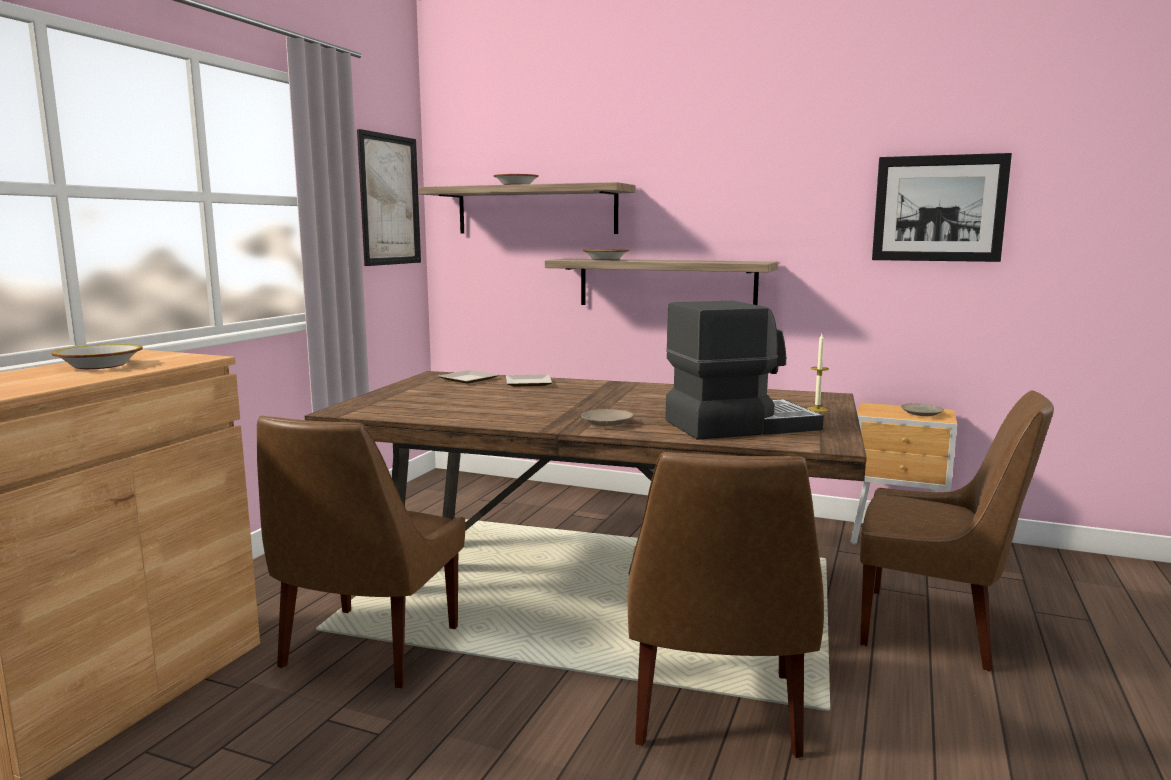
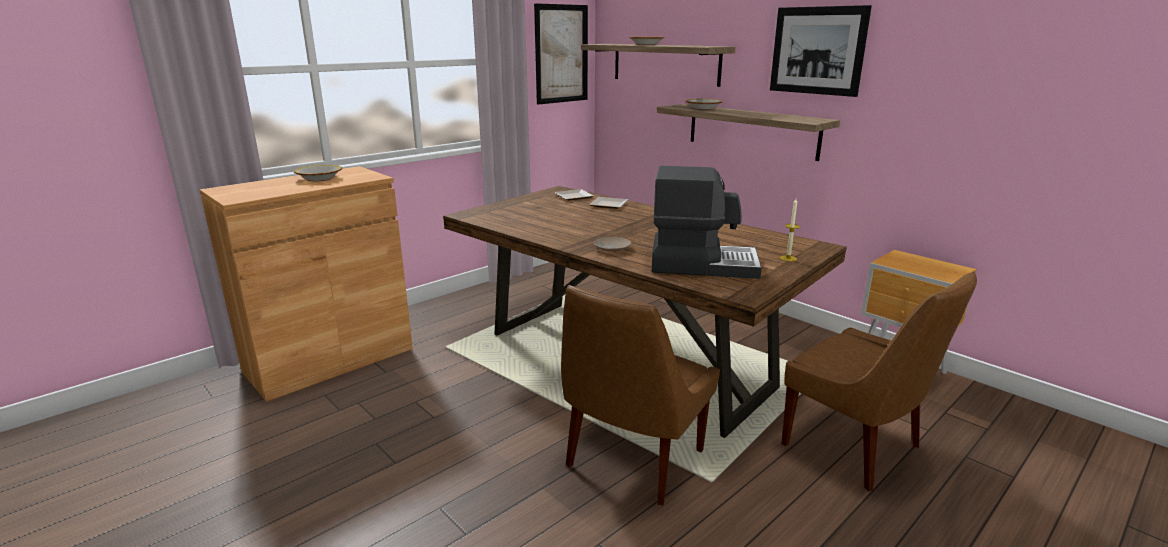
camera: 25 degrees right, 10 degrees up
brown chair [257,416,466,689] -> none
picture [872,153,1012,262] -> picture moved to [770,5,872,97]
beige plate [901,403,944,416] -> none

